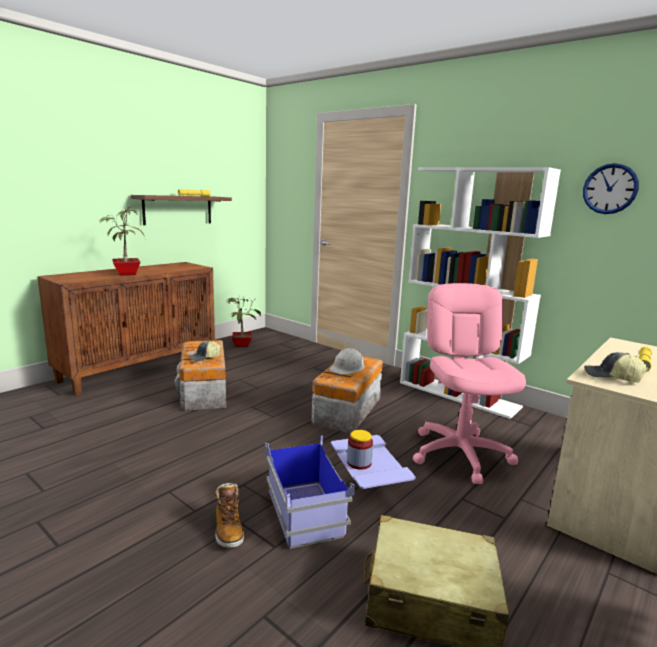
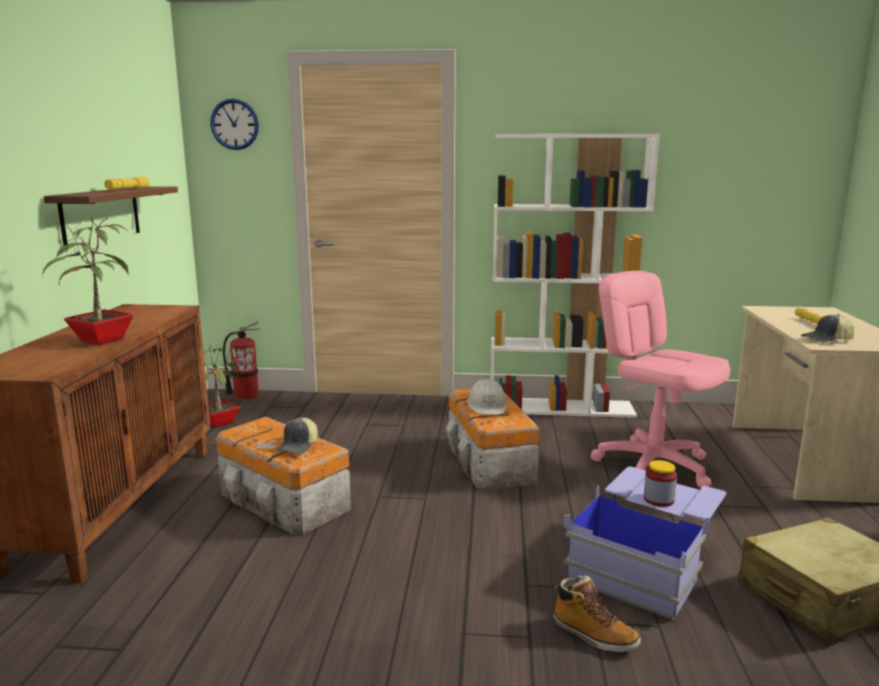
camera: 35 degrees left, 0 degrees up
wall clock [583,163,639,214] -> wall clock moved to [210,99,259,150]
none -> fire extinguisher [223,321,260,400]

